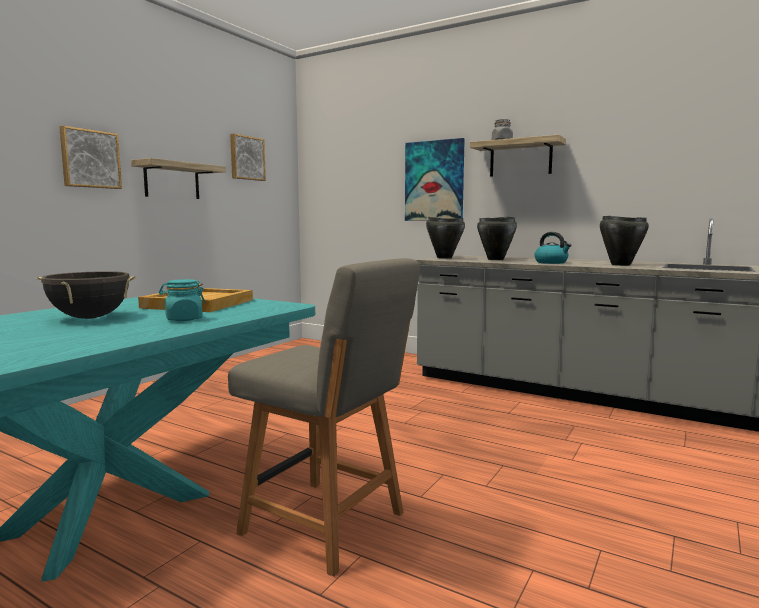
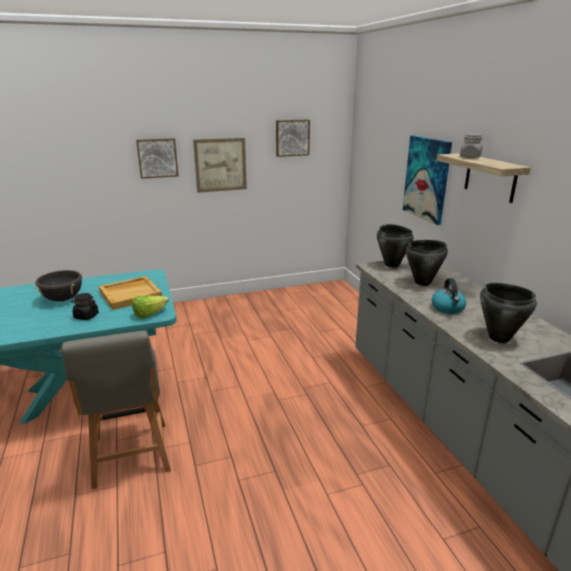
camera: 40 degrees right, 15 degrees up
shelf [131,158,226,199] -> picture [193,138,247,193]
turquoise jar [159,279,206,321] -> black jar [71,293,99,320]
none -> lettuce [132,296,169,318]

